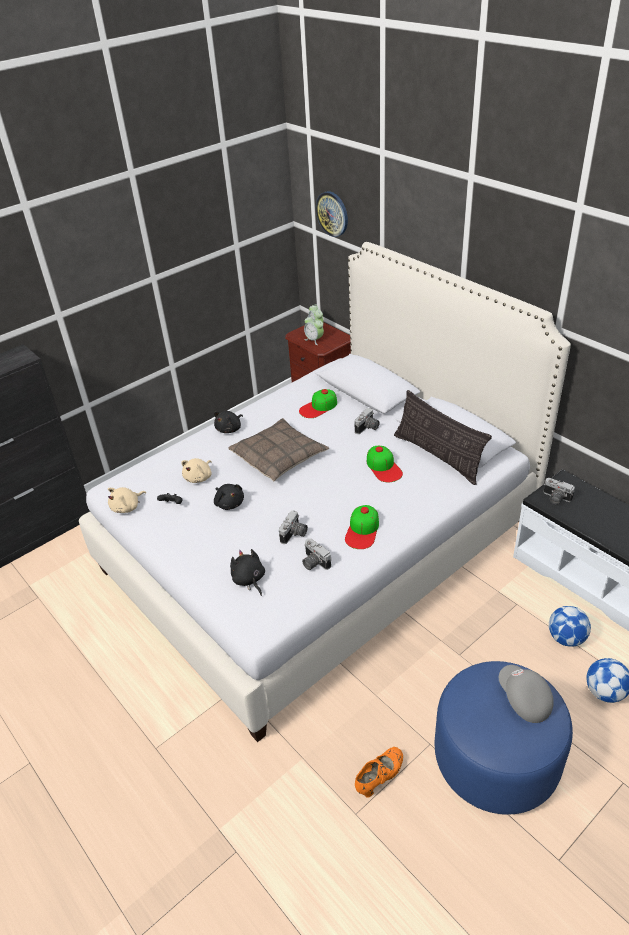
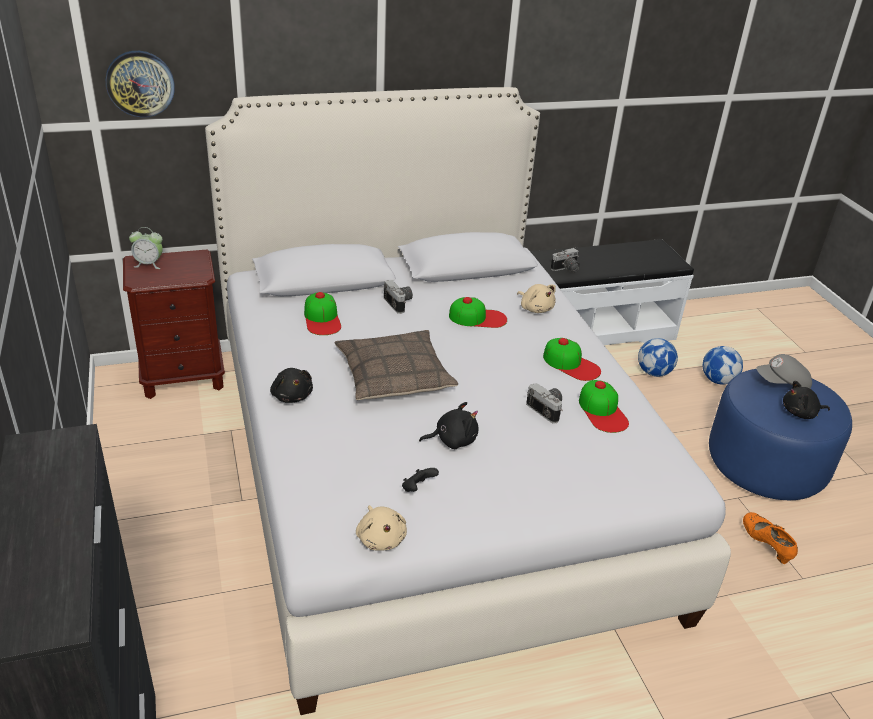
camera: 70 degrees left, 5 degrees down
beige plush toy [181,458,212,483] -> beige plush toy moved to [517,284,556,313]
black plush toy [230,549,265,596] -> black plush toy moved to [783,381,830,419]
camera [302,538,331,570] -> cap [579,380,629,433]
alarm clock [304,315,324,345] -> none
pillow [394,390,492,485] -> none

